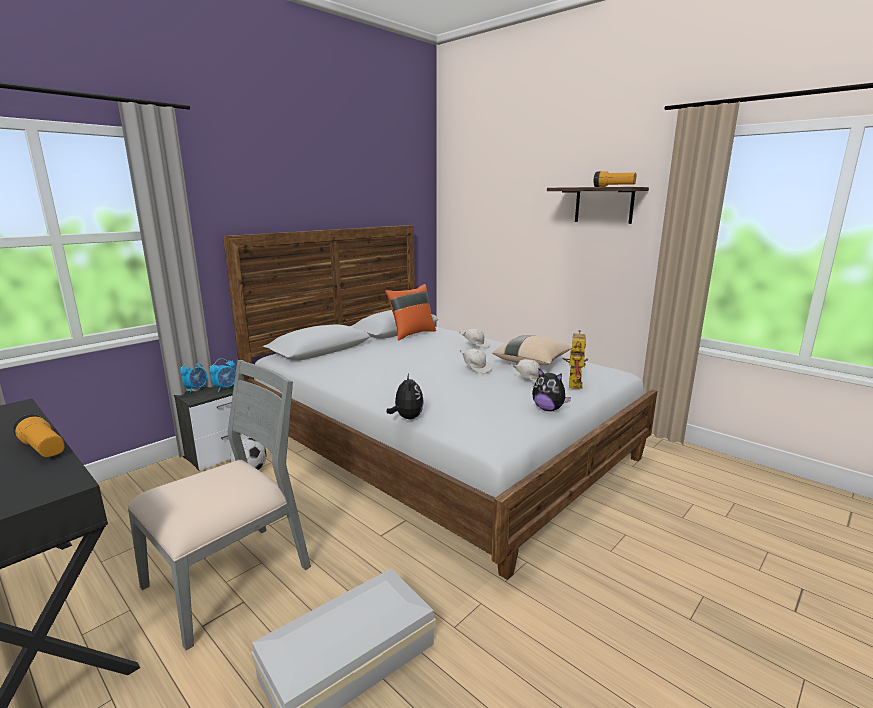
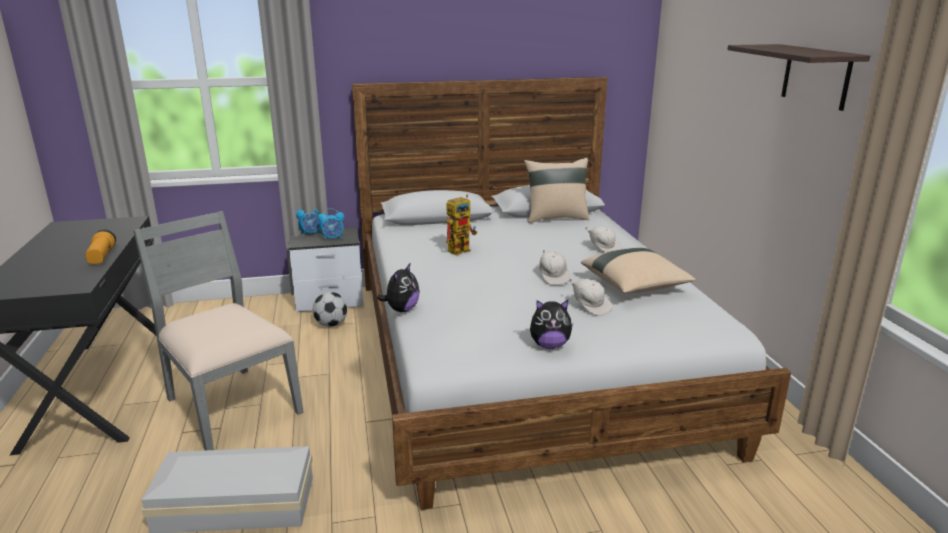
camera: 35 degrees right, 5 degrees up
grey chair [127,360,311,651] -> grey chair turned 120 degrees counterclockwise [133,211,303,450]
orange pillow [385,284,436,341] -> beige pillow [524,158,590,223]
plush toy [532,369,571,411] -> plush toy turned 75 degrees counterclockwise [530,300,573,349]
toy robot [562,330,589,389] -> toy robot moved to [446,195,477,255]
flashlight [594,171,636,187] -> none

